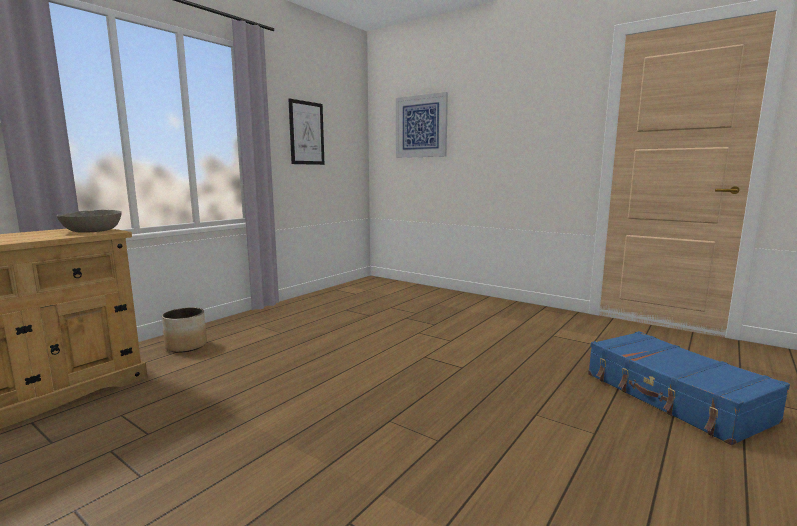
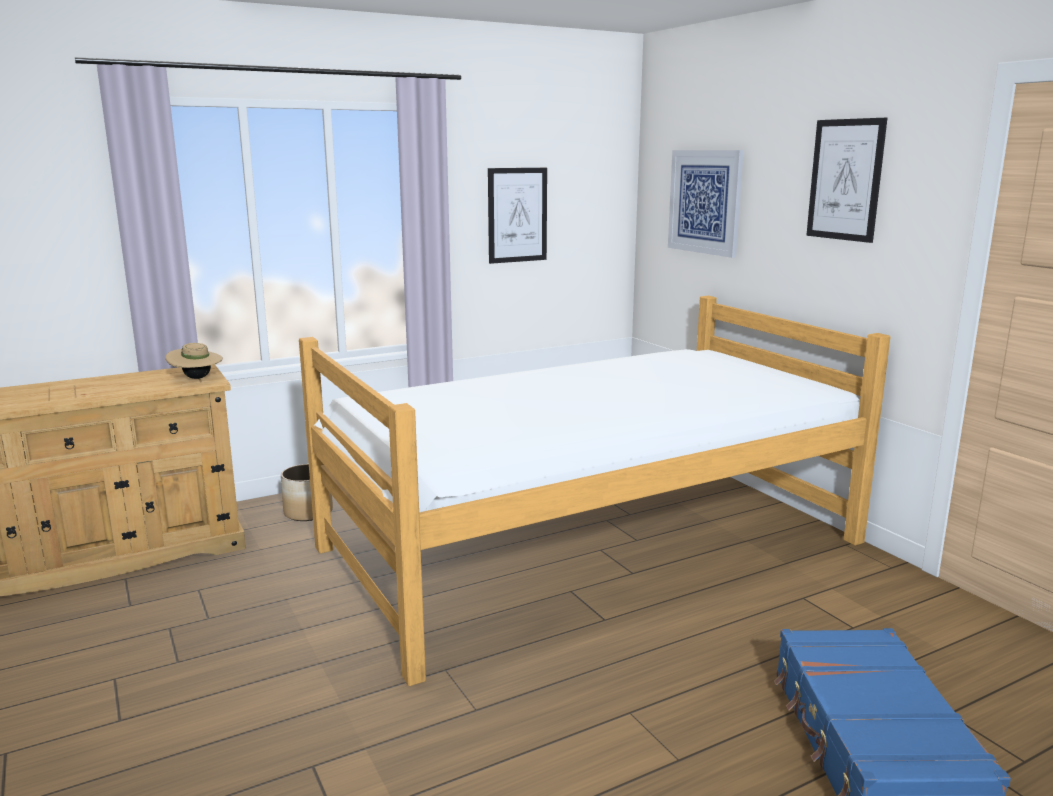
camera: 25 degrees right, 5 degrees up
grey bowl [56,210,122,233] -> beige hat [166,343,223,379]
none -> bed [299,296,890,686]
none -> picture [806,118,887,243]

